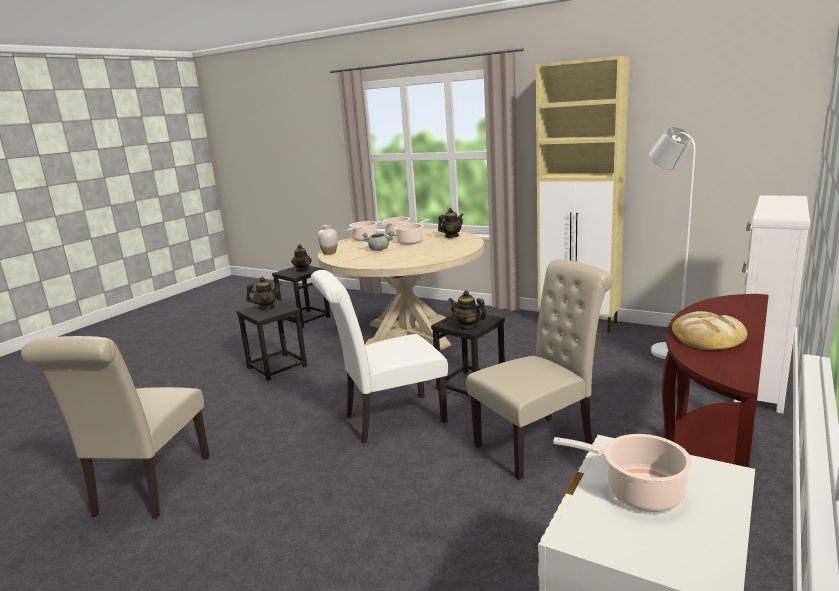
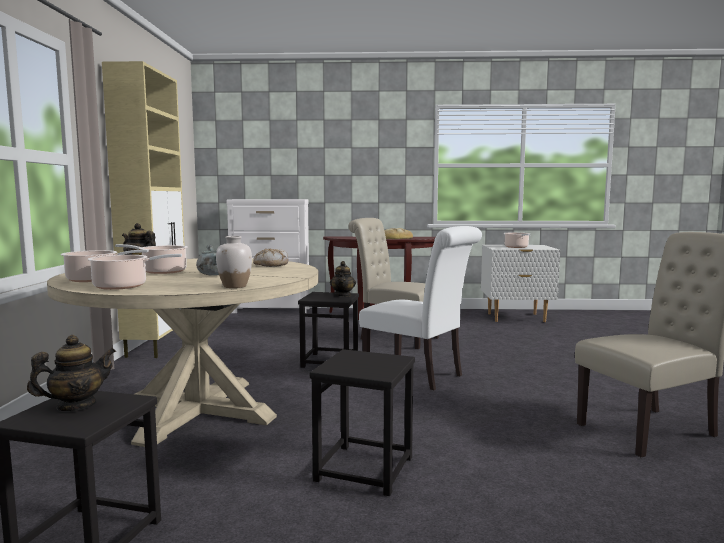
camera: 120 degrees left, 10 degrees down
teapot [246,277,281,310] -> none
white floor lamp [649,127,695,359] -> none
none -> bread [253,249,288,267]

